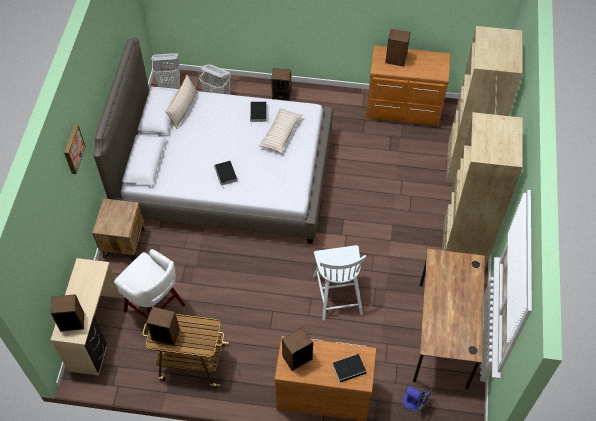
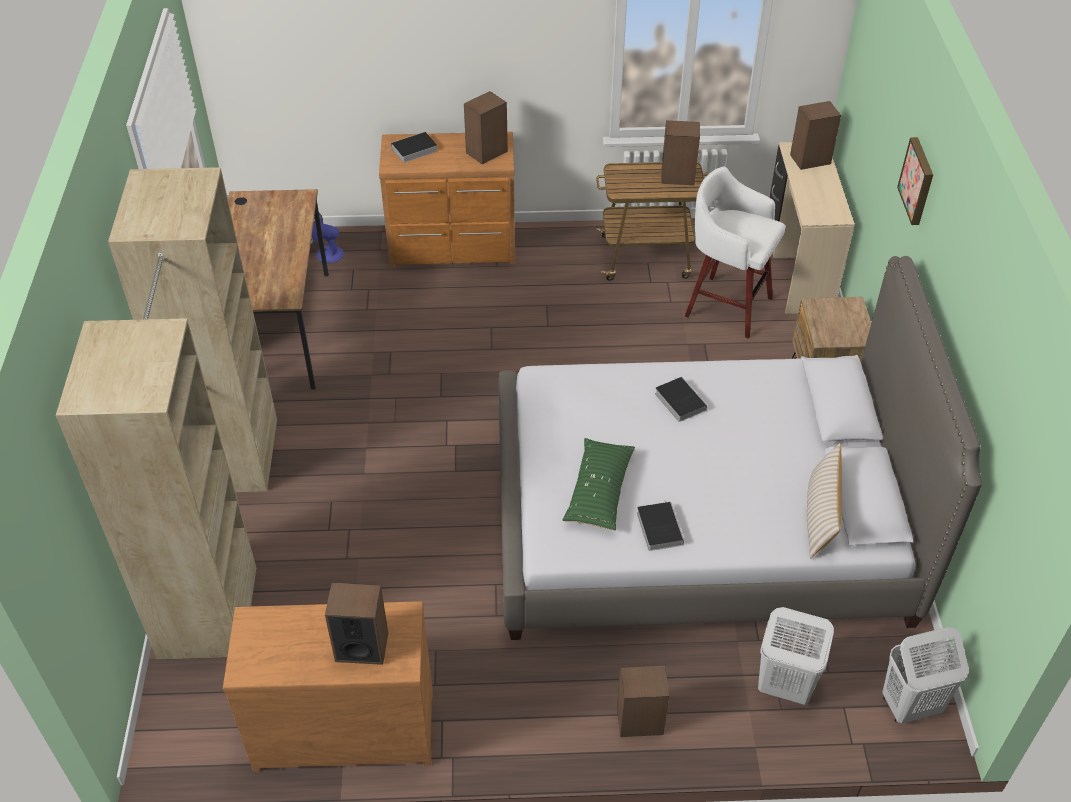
camera: 170 degrees right, 10 degrees down
beige pillow [259,108,303,153] -> green pillow [562,438,635,530]
white chair [313,245,366,321] -> none

